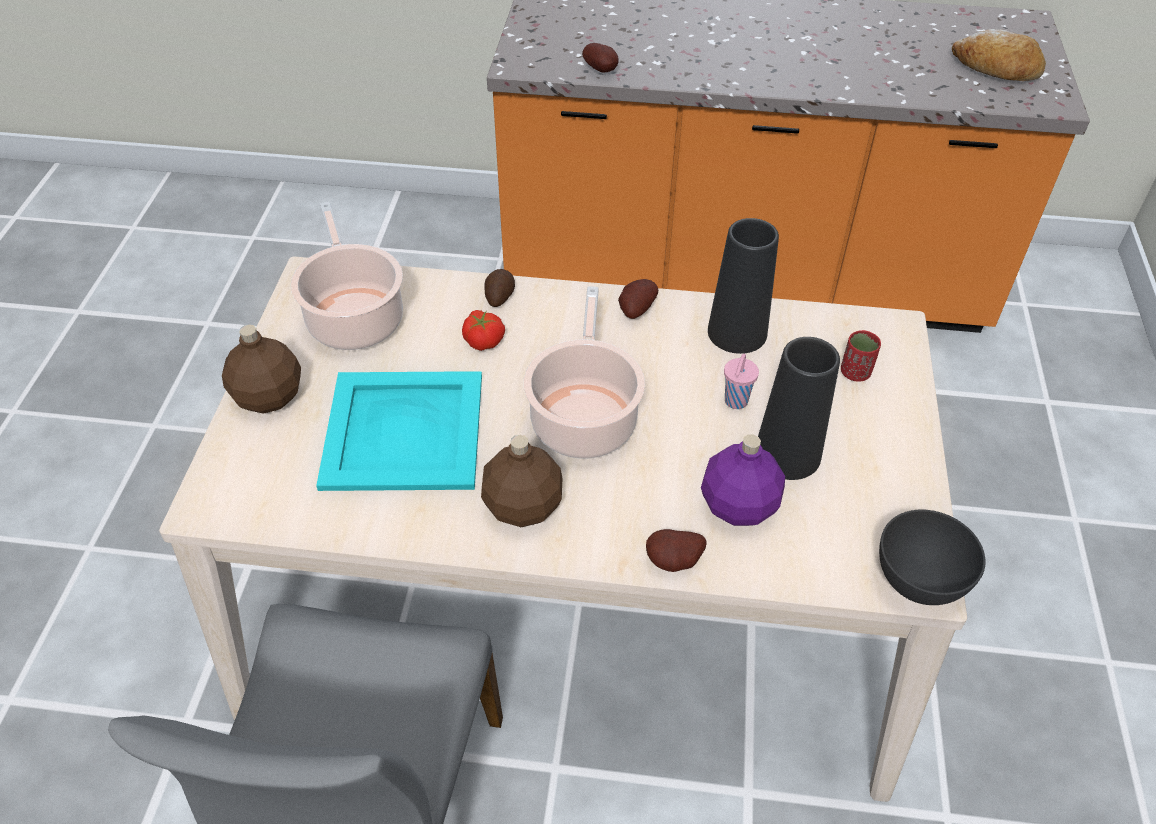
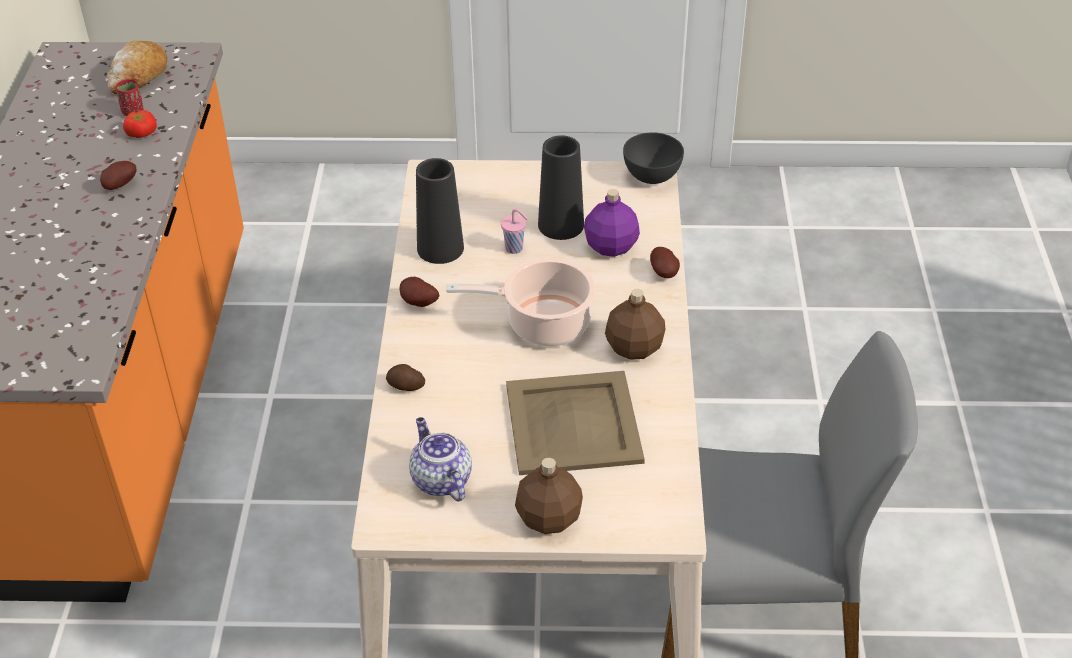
camera: 95 degrees left, 5 degrees down
cooking pot [291,202,403,350] -> teapot [409,417,472,501]
turquoise tray [316,371,482,491] -> beige tray [506,371,645,475]
tomato [462,310,505,351] -> tomato moved to [123,110,157,138]
potato [582,43,619,72] -> potato moved to [100,161,136,190]
red cup [841,330,881,382] -> red cup moved to [116,79,144,116]

